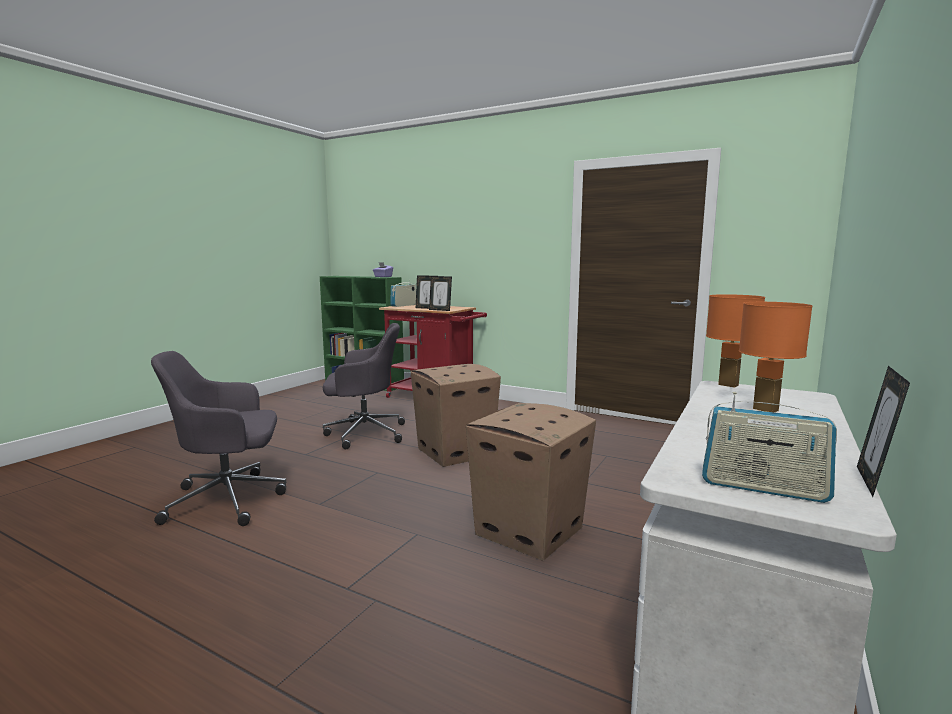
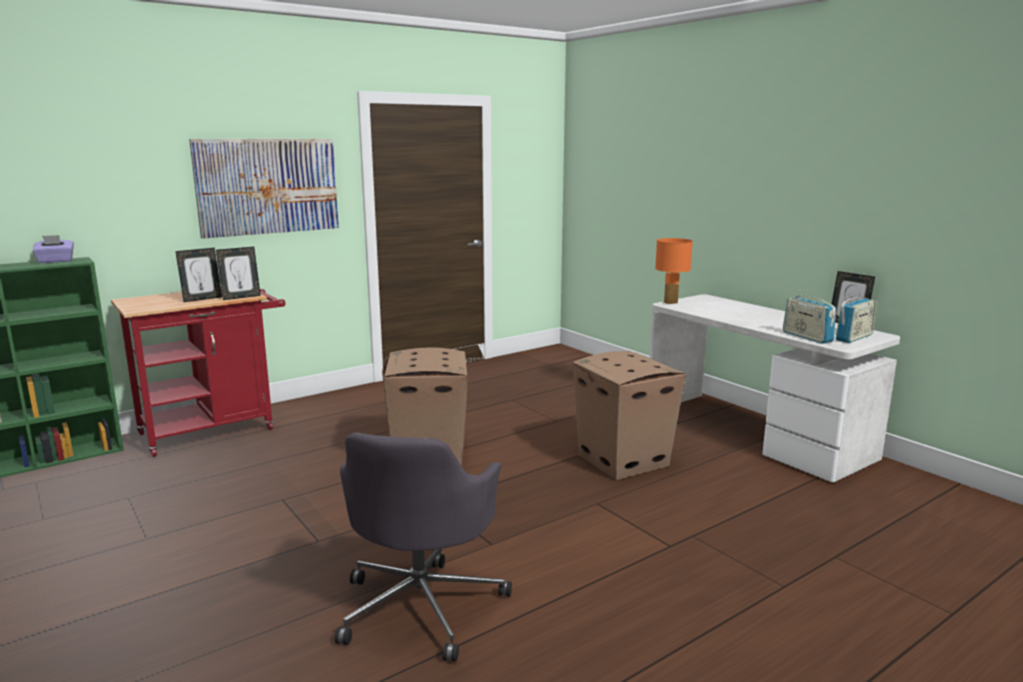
camera: 65 degrees left, 5 degrees up
grey office chair [323,323,405,449] -> none
radio [390,282,416,307] -> radio moved to [783,290,836,344]
orange table lamp [739,302,813,412] -> none
none -> picture [189,139,339,239]

